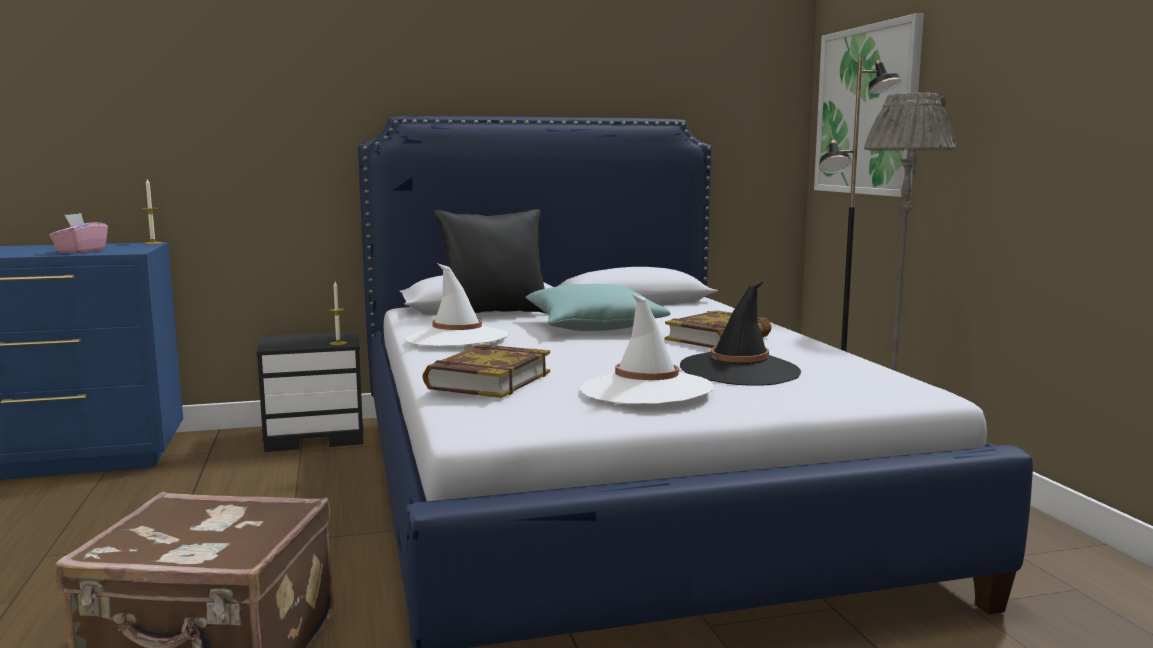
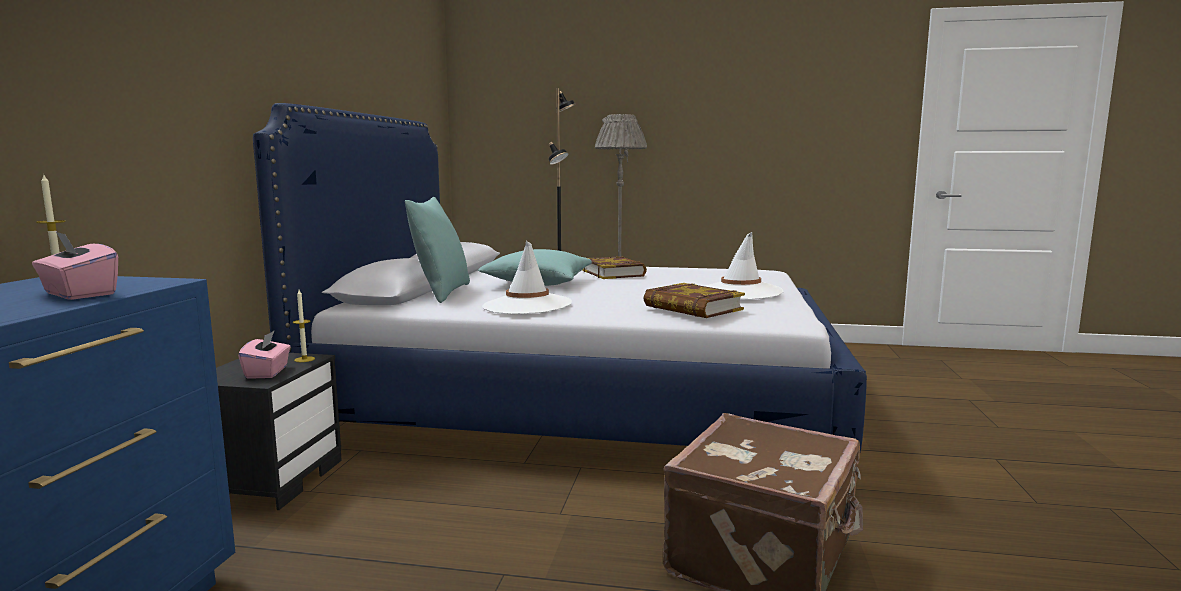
camera: 65 degrees left, 0 degrees up
black pillow [434,209,545,313] -> turquoise pillow [405,197,470,303]
black hat [680,281,801,386] -> none
picture [814,13,924,197] -> none
none -> pink tissue box [238,330,291,379]

